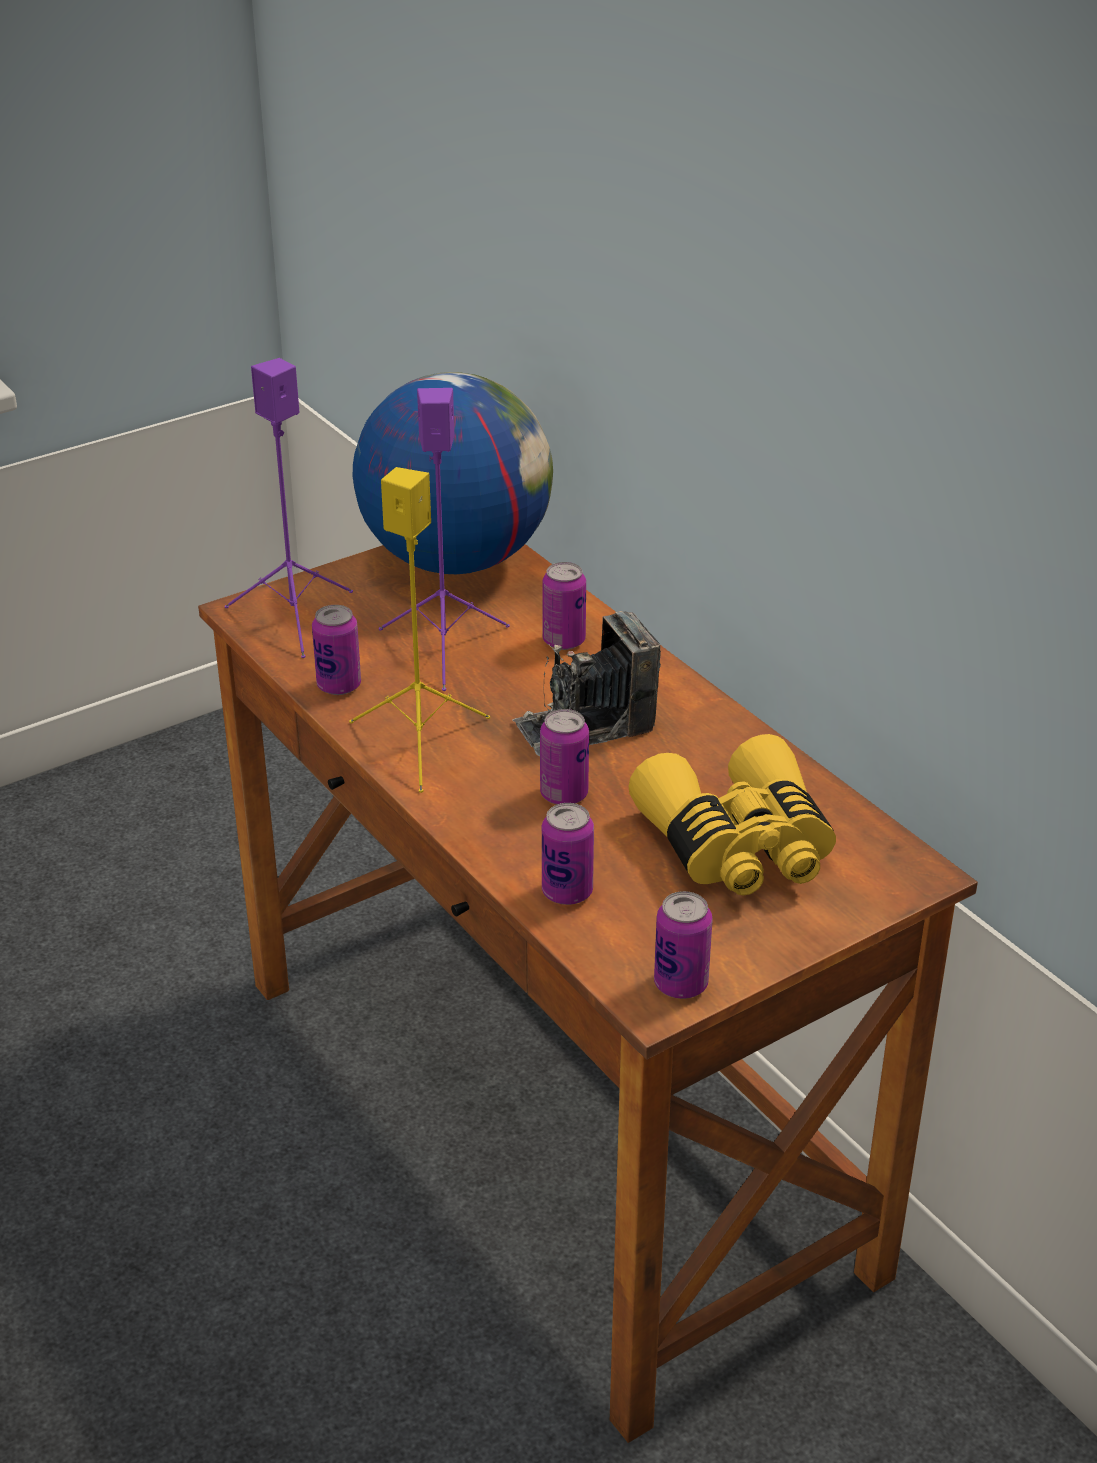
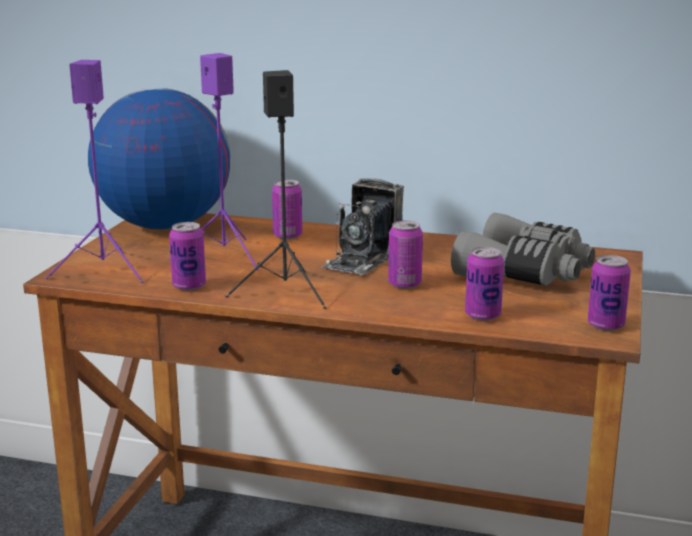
camera: 40 degrees left, 15 degrees down
yellow speaker [349,467,490,793] -> black speaker [225,70,327,309]
yellow binoculars [629,734,836,896] -> grey binoculars [451,213,595,285]

